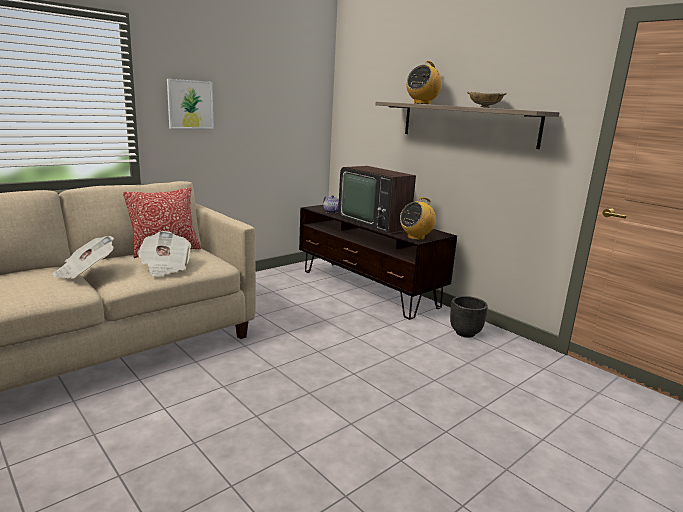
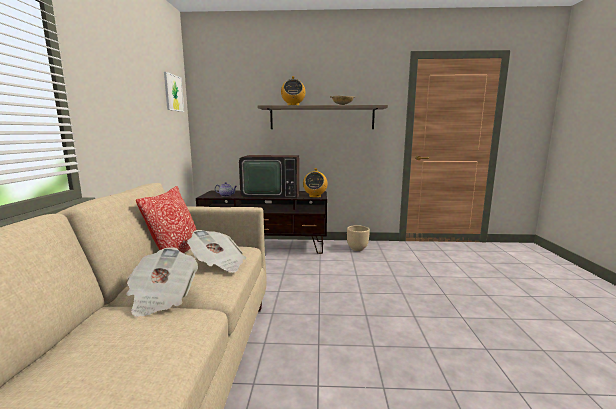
camera: 45 degrees left, 5 degrees down
picture [167,79,214,129] -> picture moved to [164,72,184,112]
black planter [450,296,488,338] -> beige planter [347,225,370,251]

